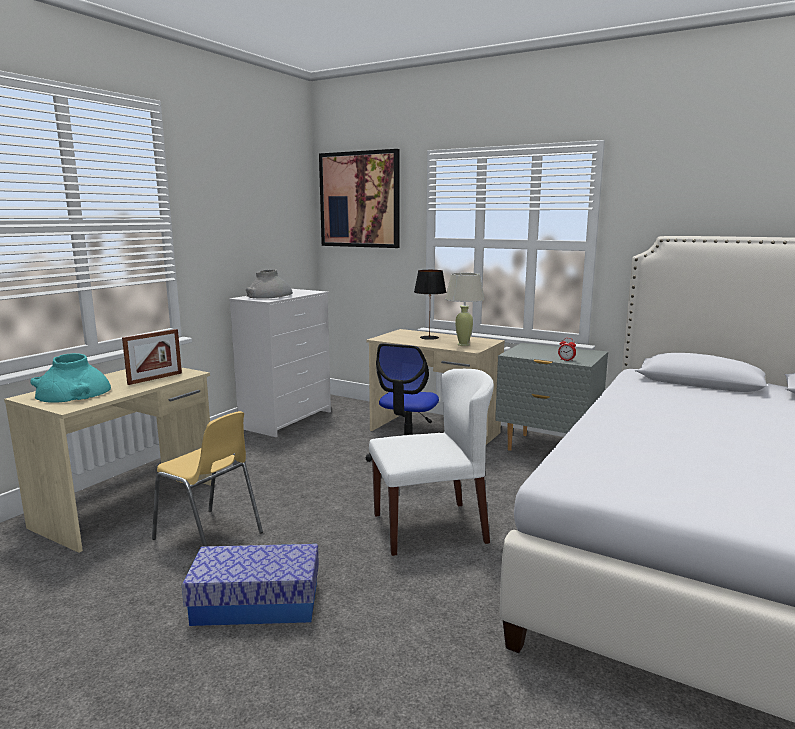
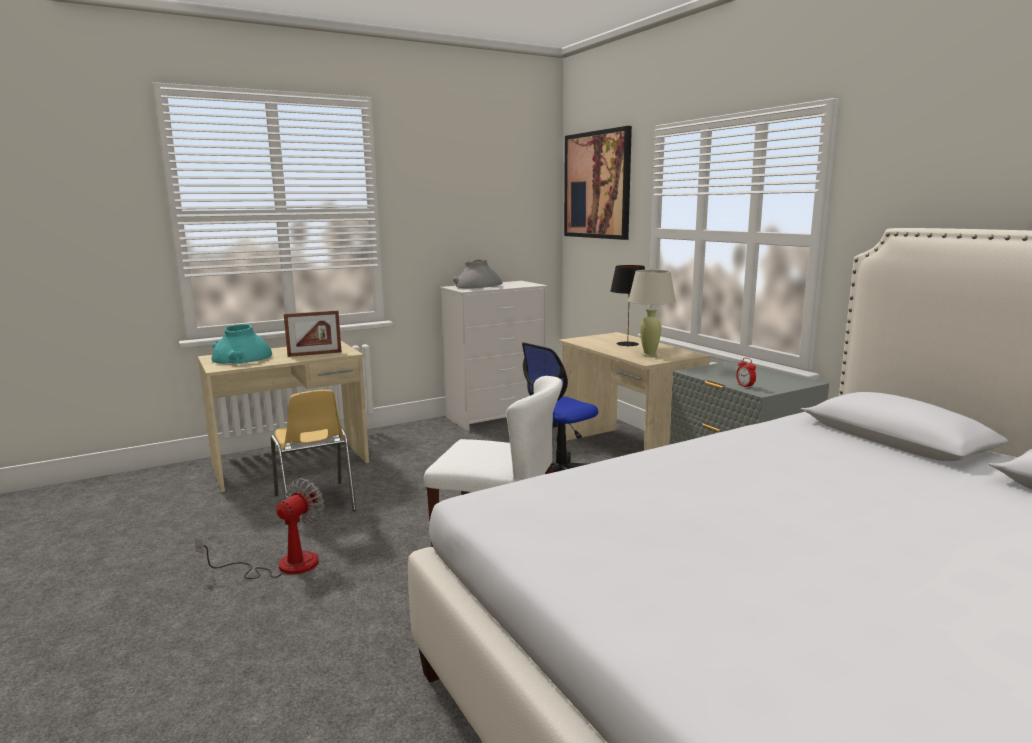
camera: 30 degrees right, 0 degrees up
storage box [182,544,319,626] -> fan [195,478,325,579]

